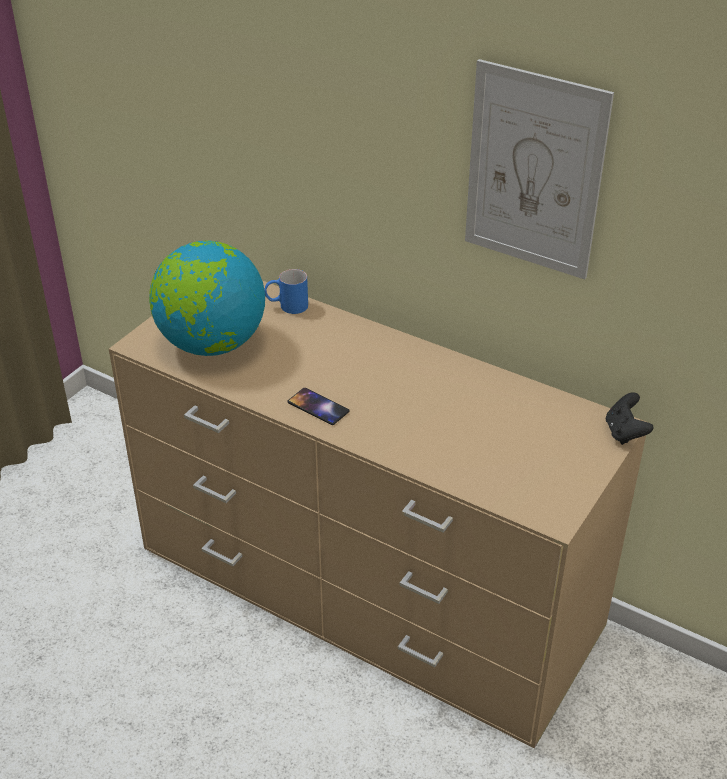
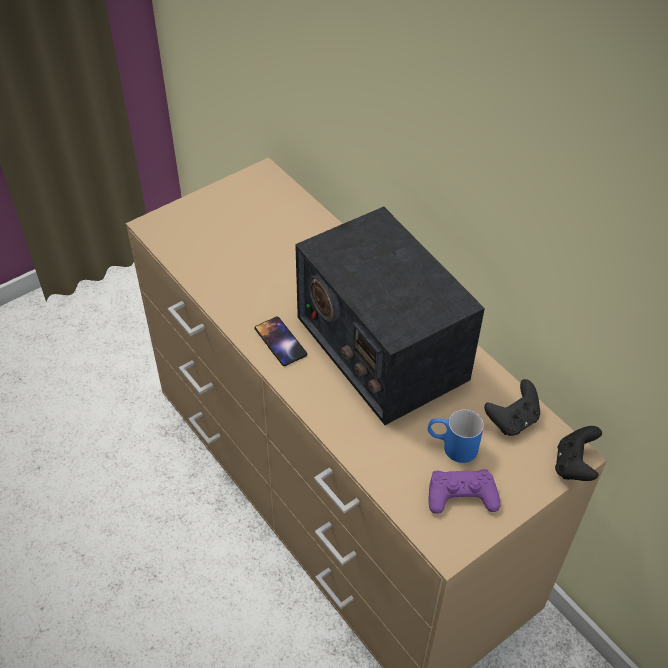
camera: 20 degrees right, 10 degrees up
globe [149,240,265,356] -> none
blue mug [265,269,308,314] -> blue mug moved to [428,409,484,463]
picture [465,59,614,279] -> none
none -> radio [295,207,485,425]
none -> purple game controller [428,469,500,514]
none -> black game controller [484,379,540,436]

